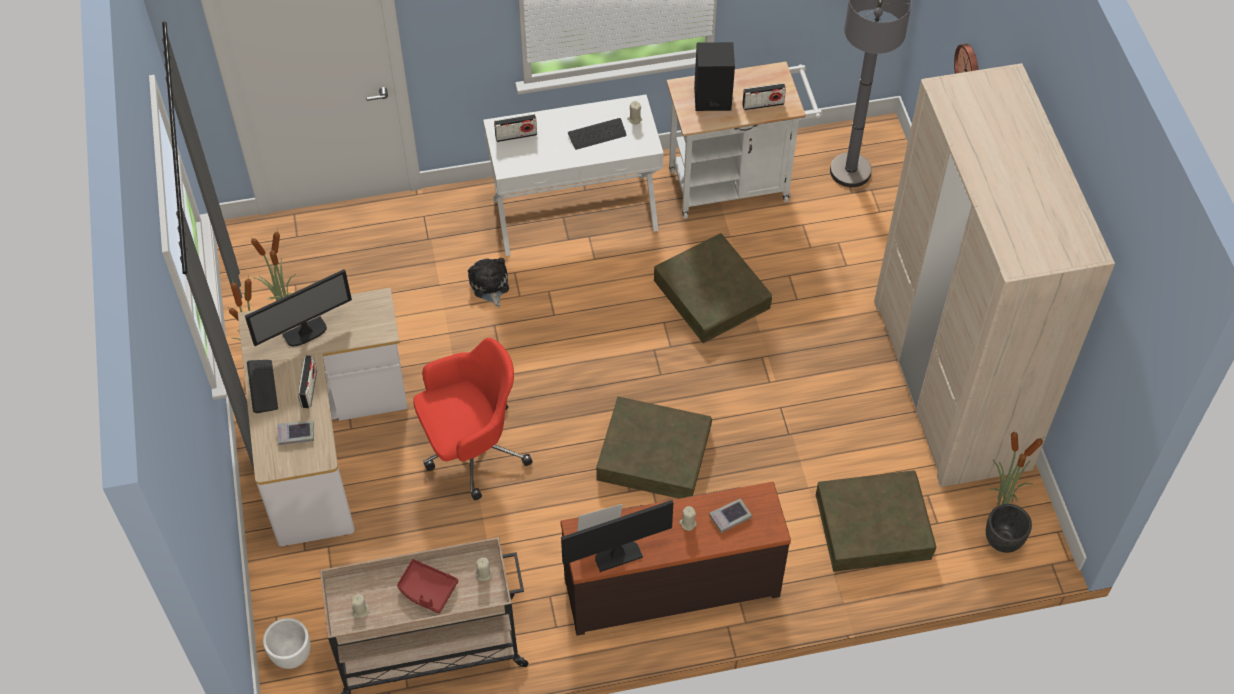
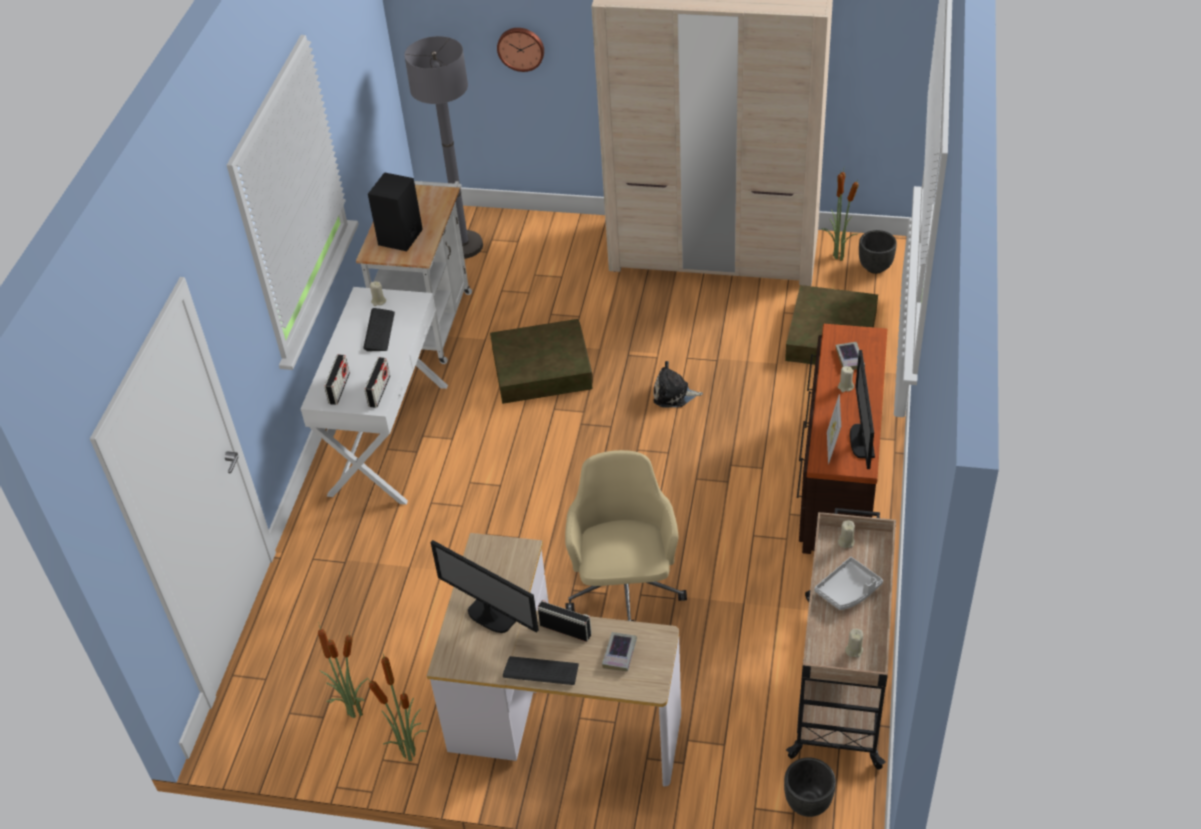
camera: 65 degrees left, 10 degrees down
monitor [245,269,352,346] -> monitor turned 135 degrees clockwise [430,540,539,633]
white planter [263,618,311,669] -> black planter [784,757,836,817]
red tray [397,559,458,614] -> grey tray [814,557,883,610]
red office chair [413,338,533,500] -> beige office chair [565,450,687,621]
plush toy [468,258,509,307] -> plush toy moved to [653,361,703,407]
brown storage box [596,397,712,499] -> none
radio [742,83,786,110] -> radio moved to [365,357,390,408]

